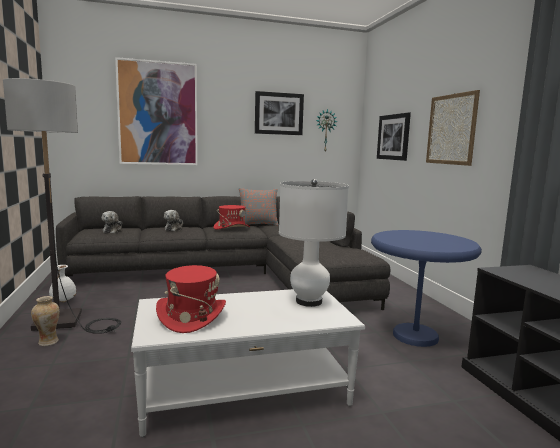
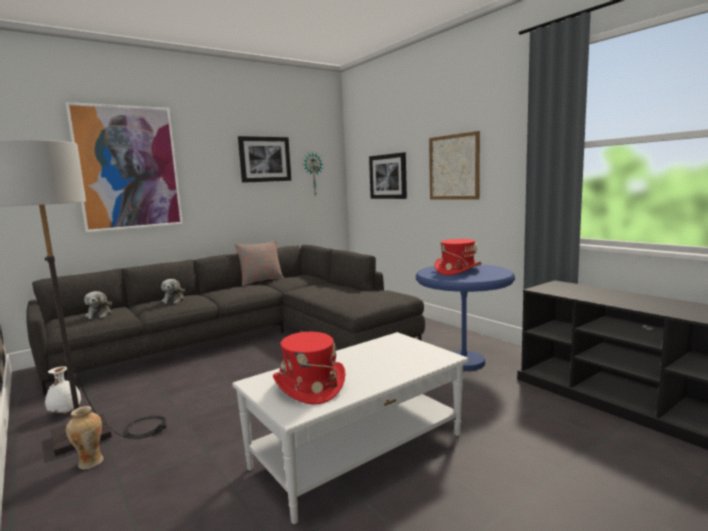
camera: 20 degrees left, 0 degrees up
red hat [214,205,250,230] -> red hat moved to [434,239,482,275]
white table lamp [279,179,349,307] -> none

